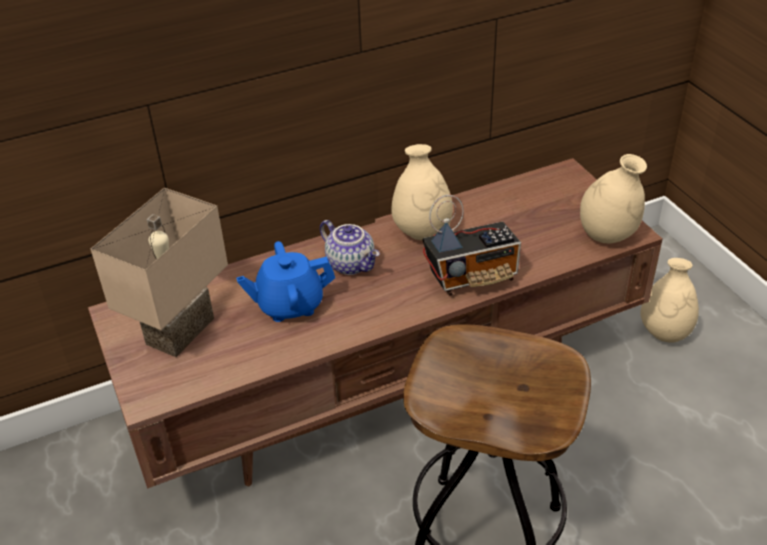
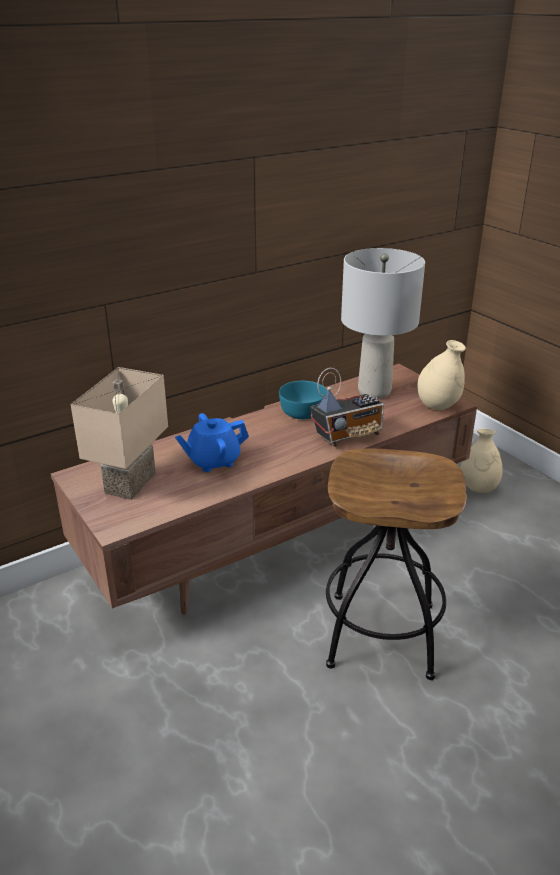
camera: 10 degrees left, 10 degrees down
teapot [320,220,380,275] -> none
beige vase [391,144,453,240] -> turquoise bowl [279,381,327,419]
none -> grey table lamp [341,248,425,399]

